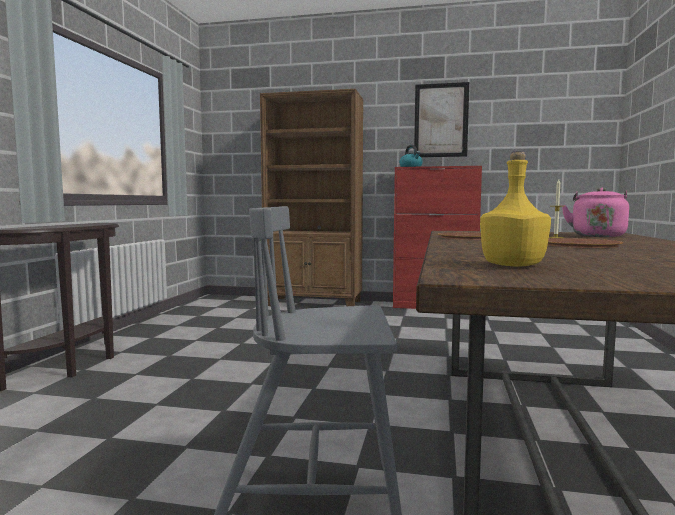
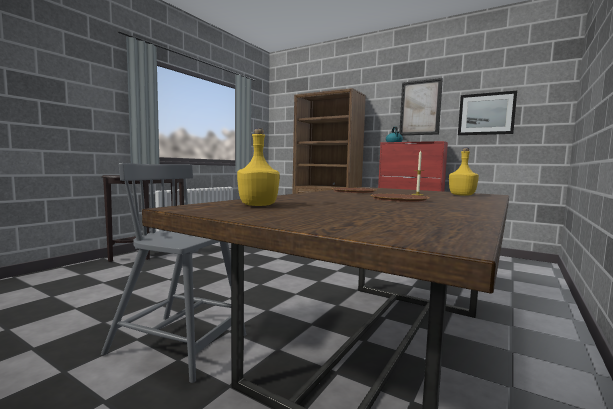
camera: 20 degrees right, 0 degrees up
pink kettle [562,188,629,237] -> yellow bottle [449,148,479,196]
none -> picture [458,91,517,135]

